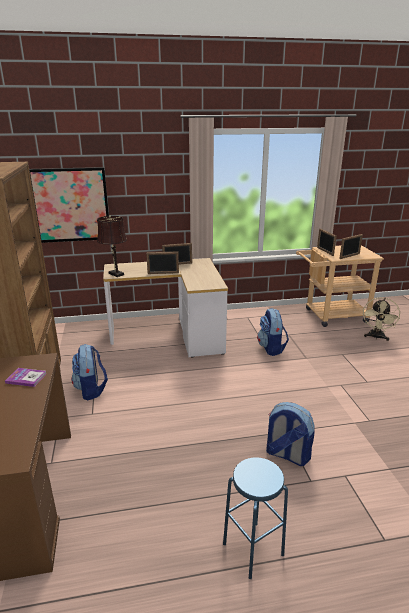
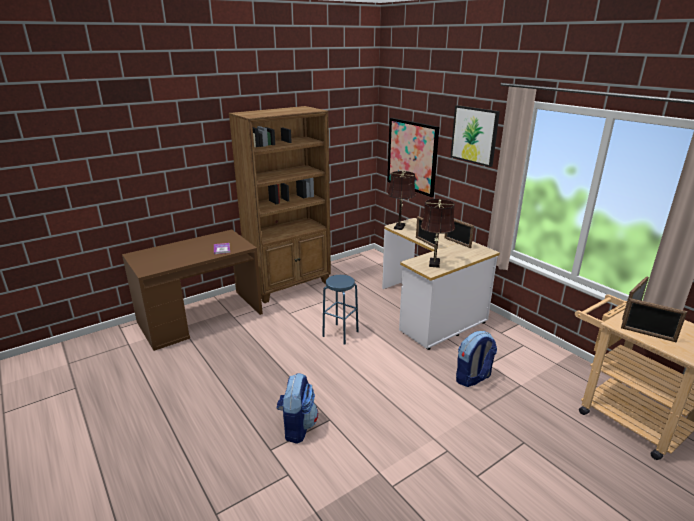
camera: 65 degrees right, 0 degrees up
backpack [71,344,108,400] -> none
blue stool [223,457,288,579] -> blue stool moved to [322,275,359,345]
beige fan [363,297,400,341] -> none
none -> brown table lamp [420,199,455,268]
none -> picture [451,105,500,167]

